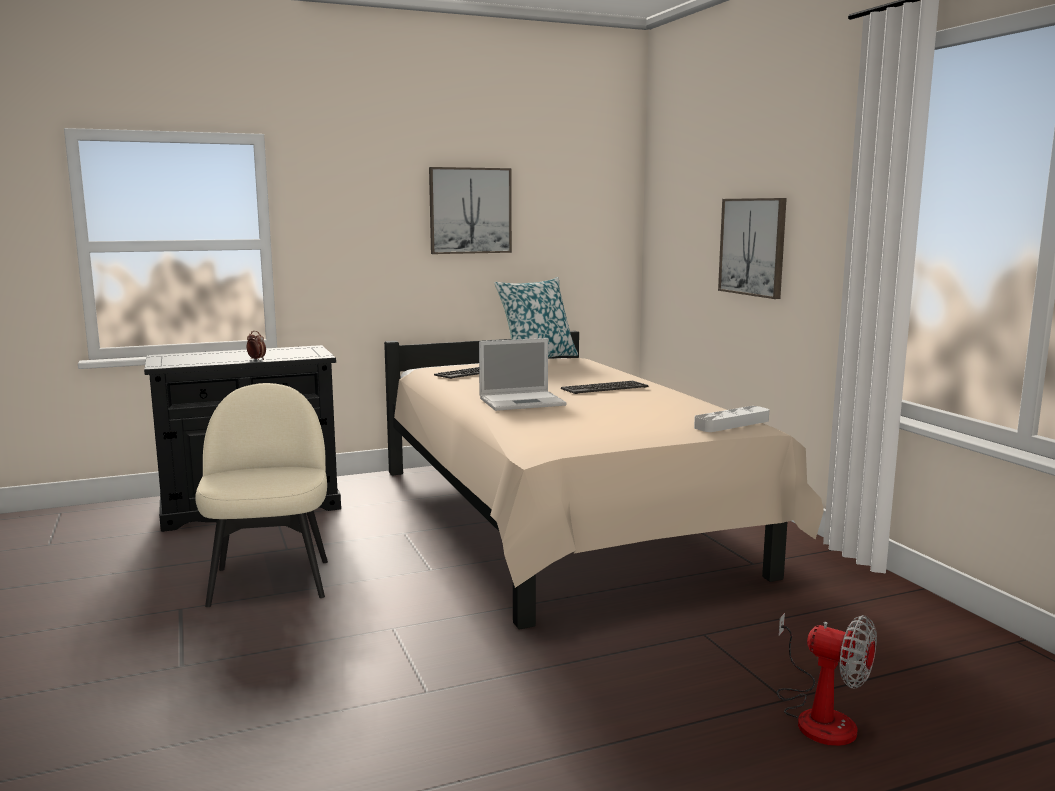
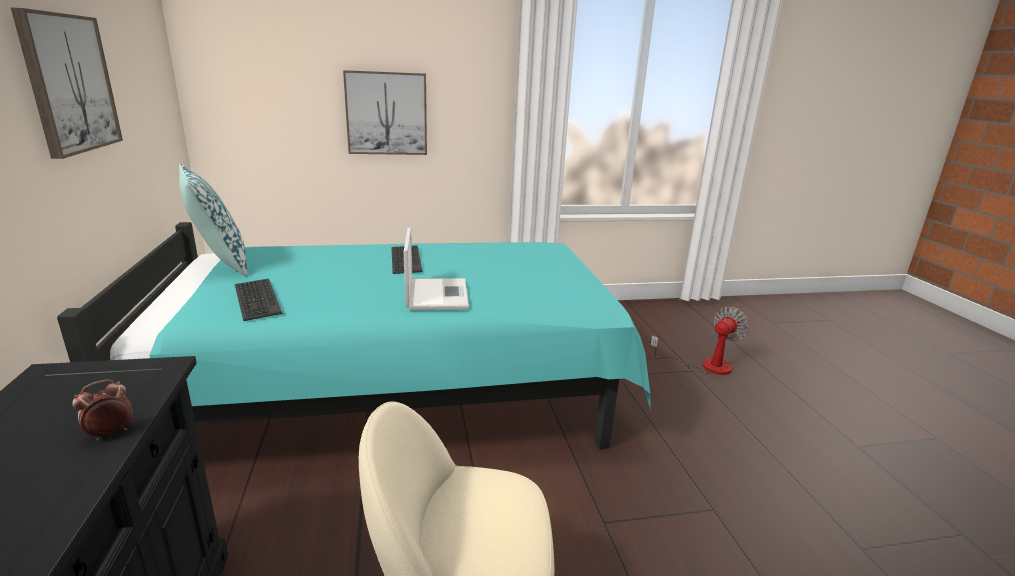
camera: 80 degrees left, 10 degrees up
beige bed [384,331,824,630] -> turquoise bed [57,222,651,449]
grey tray [694,406,769,432] -> none

